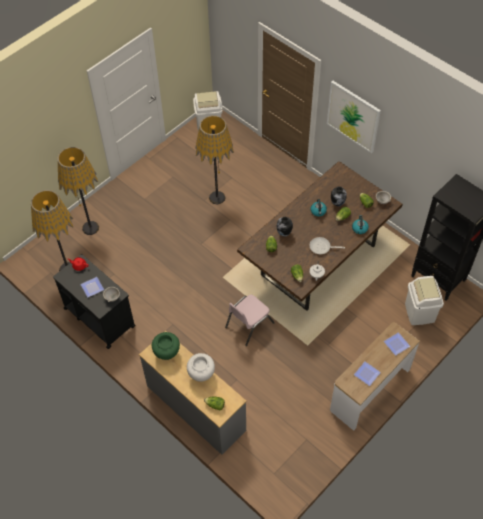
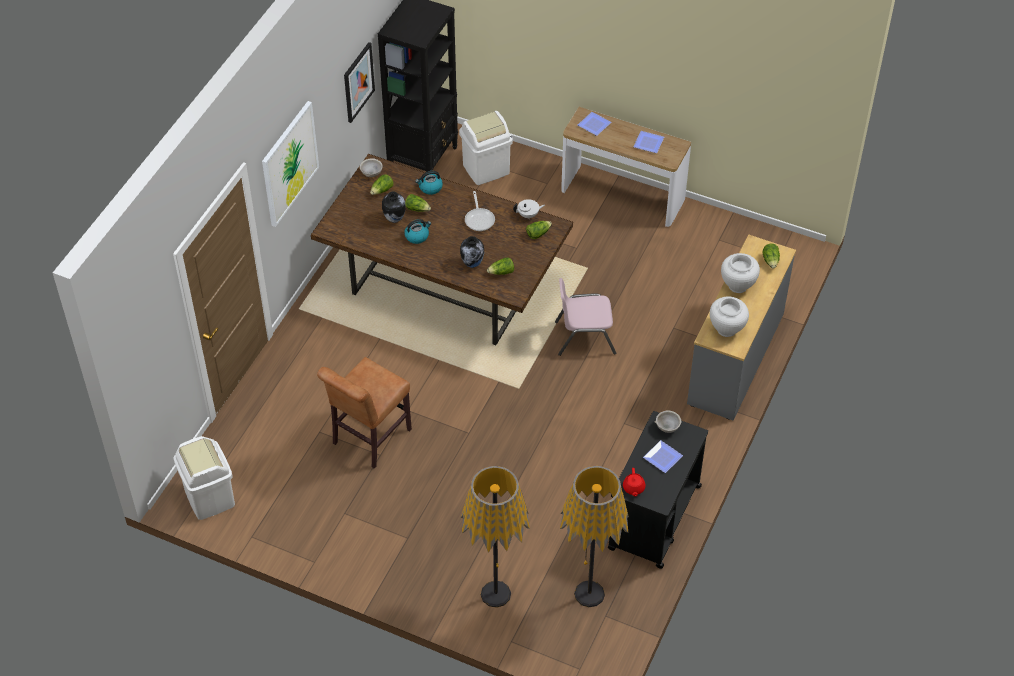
camera: 110 degrees left, 5 degrees down
green vase [152,332,180,360] -> white vase [710,297,749,337]
floor lamp [195,115,234,204] -> brown chair [317,357,412,468]
pink chair [225,295,275,346] -> pink chair turned 150 degrees clockwise [555,278,616,356]
none -> picture [344,42,375,123]

